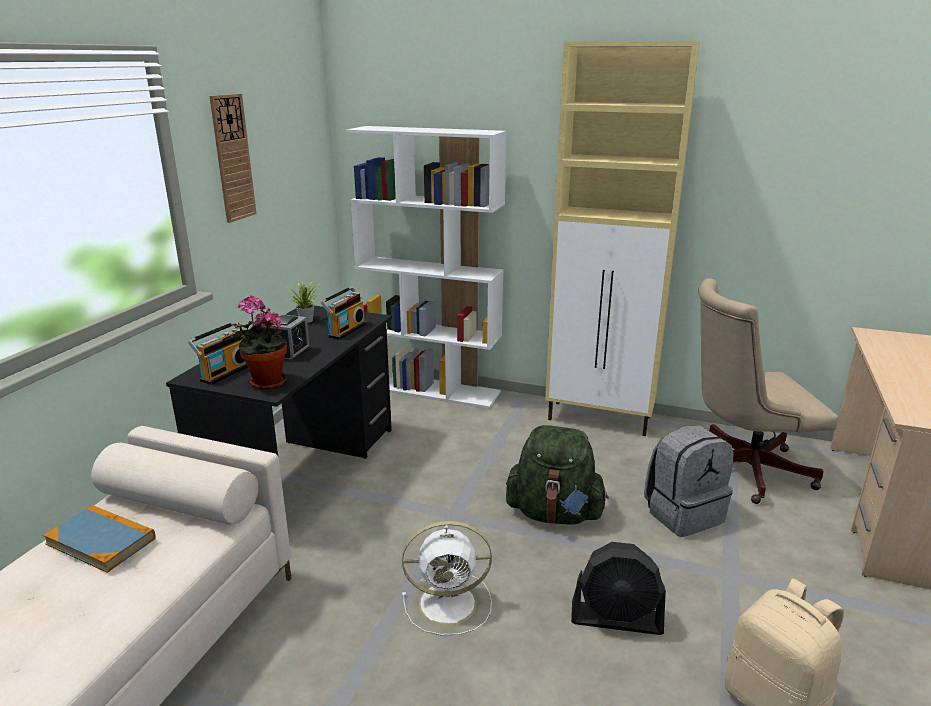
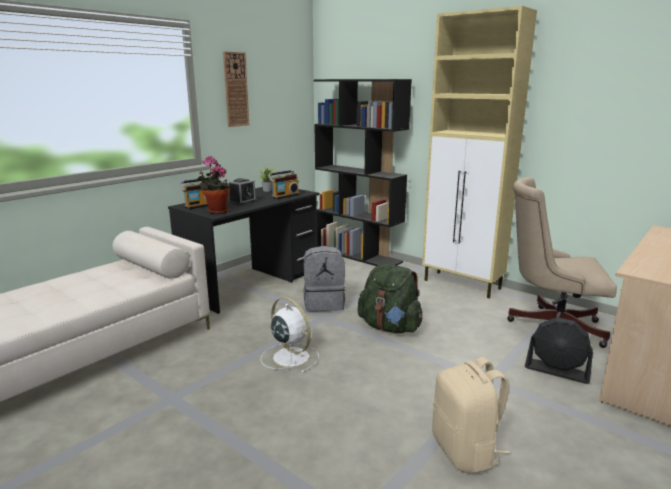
camera: 20 degrees right, 5 degrees down
book [43,505,156,573] -> none
white bookcase [346,126,507,409] -> black bookcase [314,79,412,266]
white fan [402,521,492,635] -> white fan turned 150 degrees counterclockwise [261,297,319,373]
black fan [571,542,666,635] -> black fan moved to [525,317,593,384]
grey backpack [644,425,734,537] -> grey backpack moved to [303,246,346,312]

